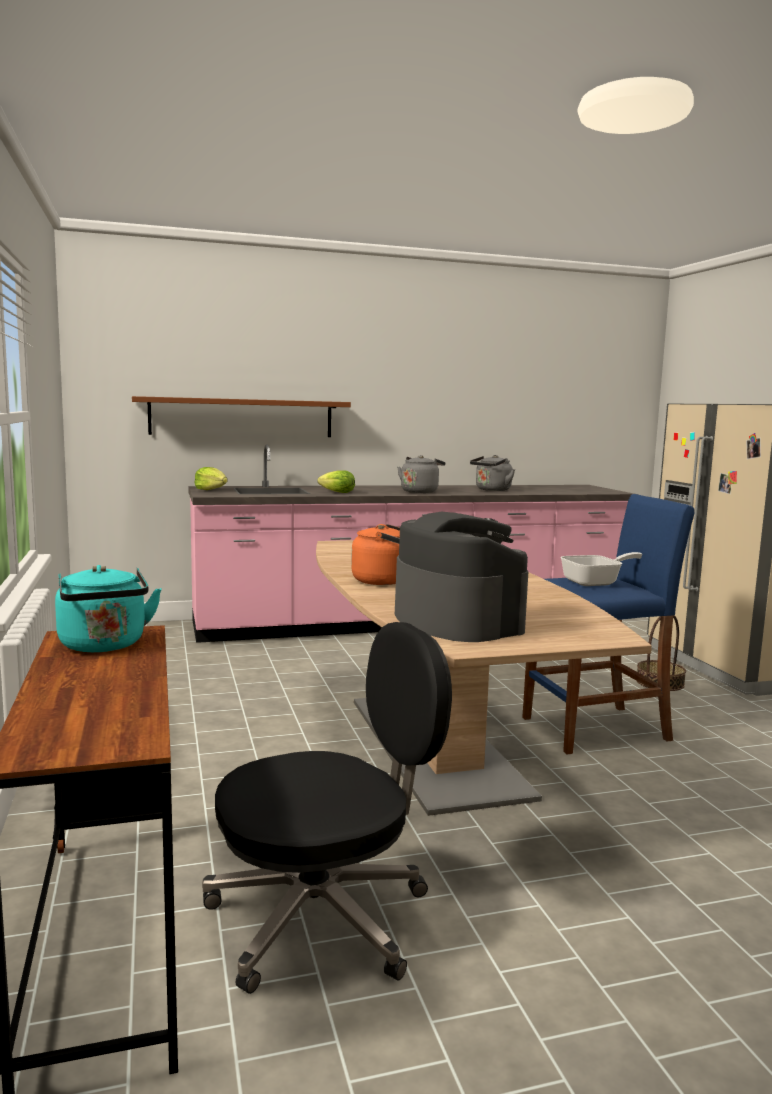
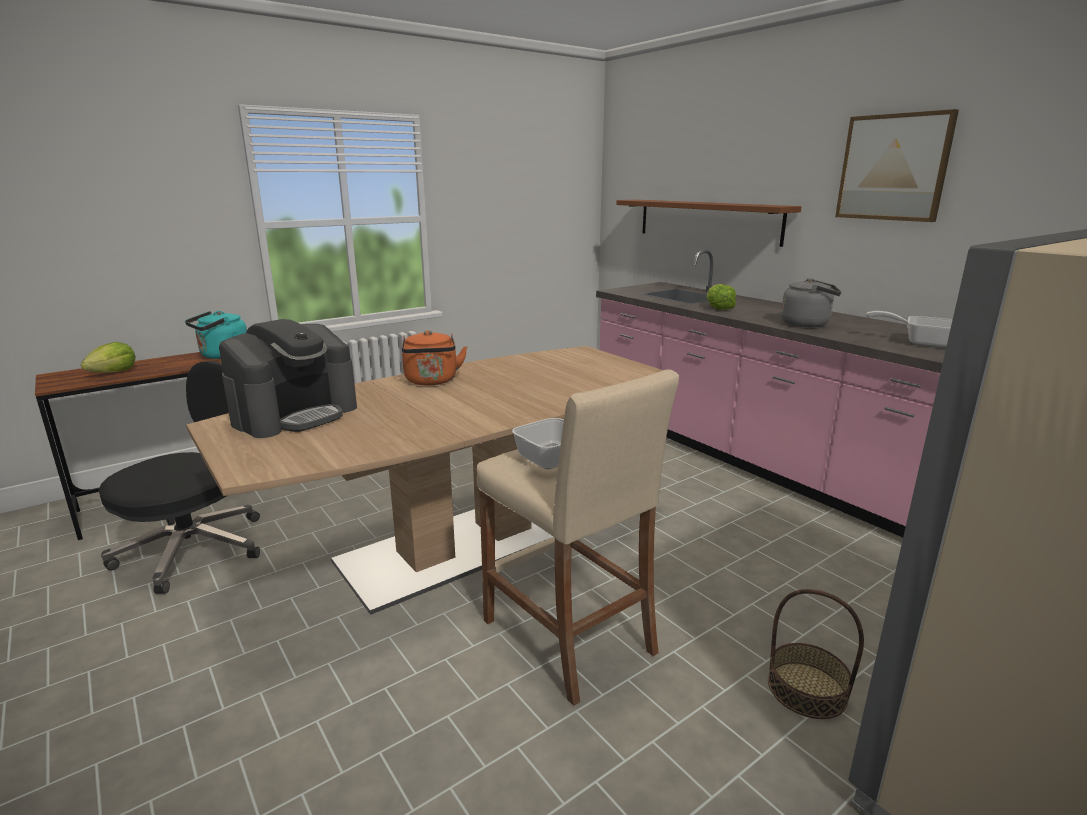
camera: 70 degrees right, 10 degrees up
lettuce [194,467,227,490] -> lettuce moved to [81,342,136,373]
black office chair [202,622,452,994] -> black office chair turned 105 degrees counterclockwise [99,361,260,594]
grey kettle [470,455,515,491] -> frying pan [866,311,953,348]
blue stool [522,494,695,754] -> beige stool [477,370,679,706]
none -> picture [835,109,959,222]

